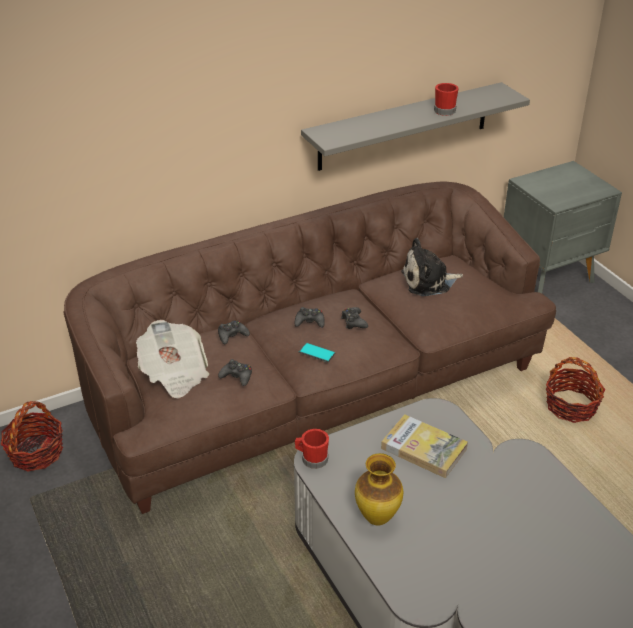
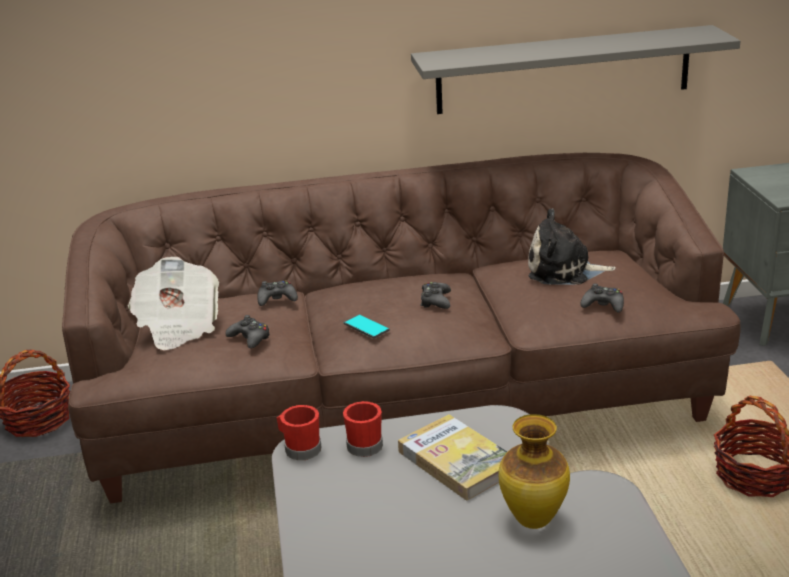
camera: 20 degrees right, 10 degrees down
black game controller [294,307,325,327] -> black game controller moved to [580,283,624,313]
vase [355,453,403,525] -> vase moved to [499,414,570,529]
red mug [434,83,459,116] -> red mug moved to [343,401,383,457]

